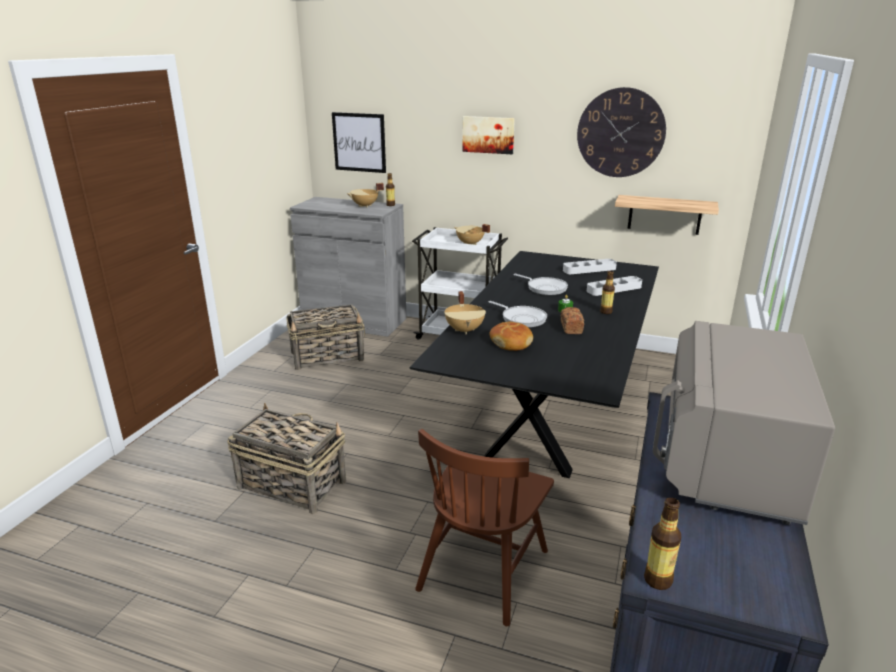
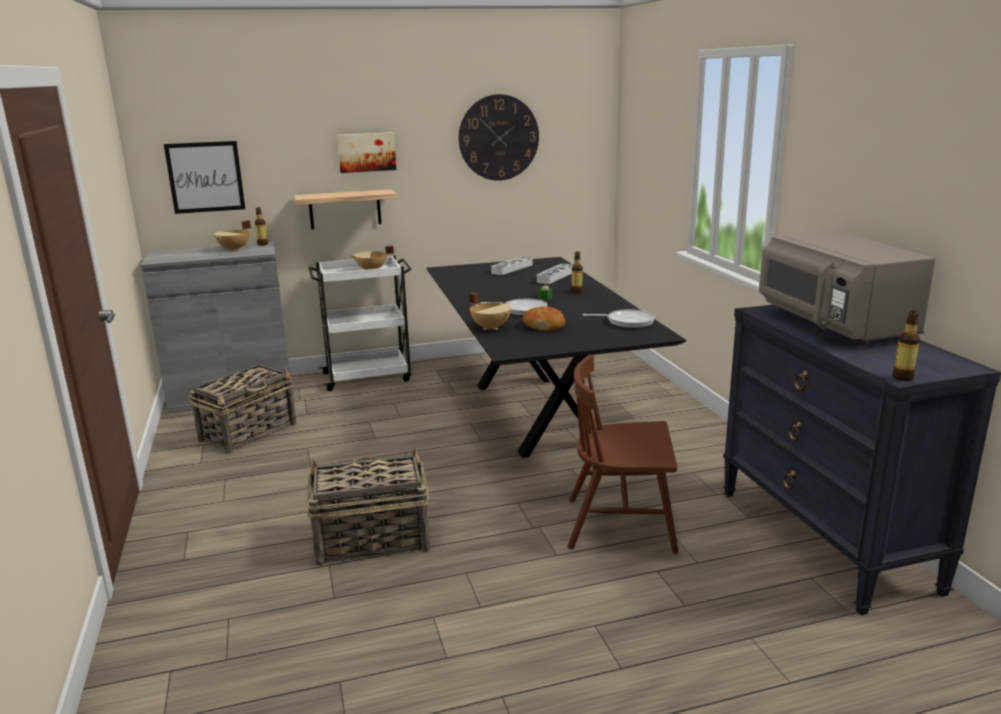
camera: 35 degrees left, 5 degrees down
brown chair [415,429,554,626] -> brown chair turned 105 degrees clockwise [567,355,679,554]
frying pan [513,274,568,295] -> frying pan moved to [583,309,655,328]
bread [561,307,584,334] -> none
shelf [615,195,719,235] -> shelf moved to [294,189,397,229]

